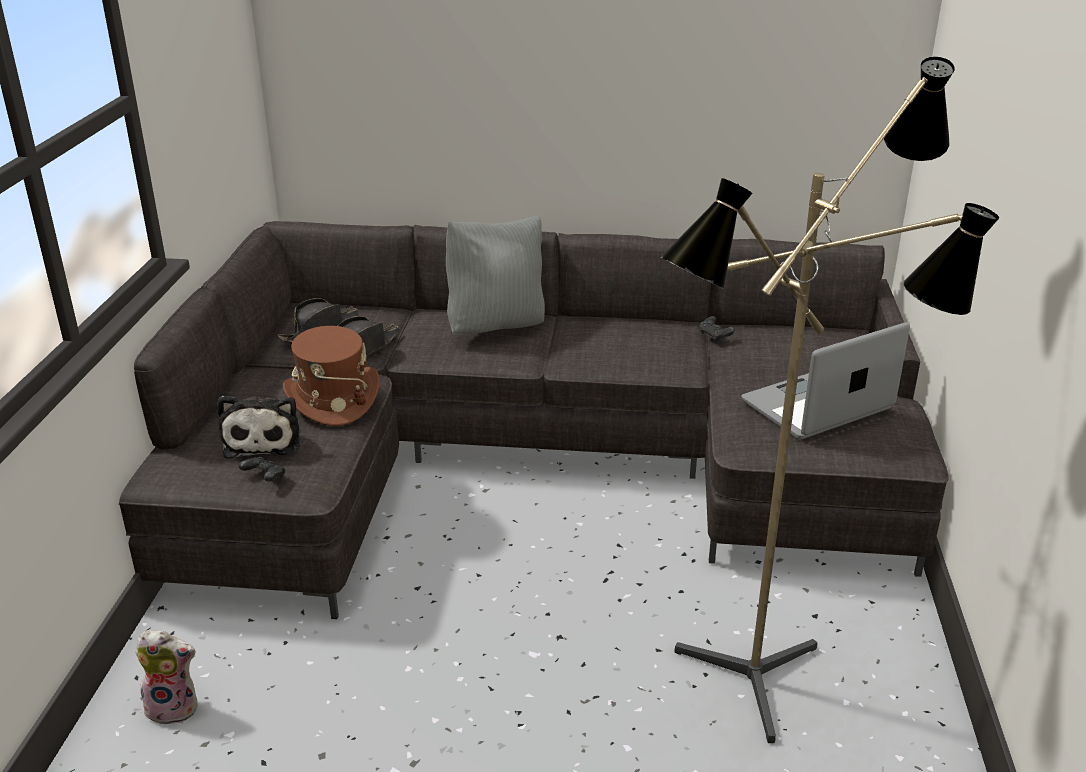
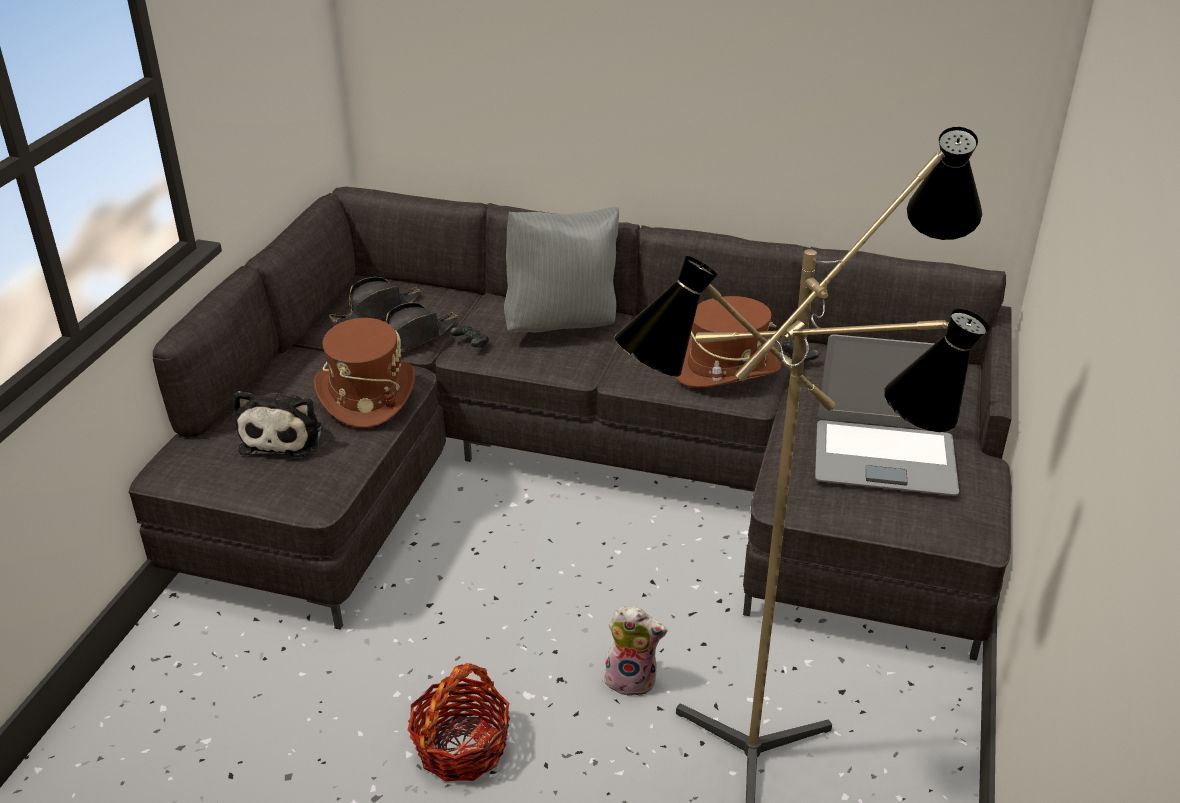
camera: 10 degrees right, 5 degrees up
plush toy [135,630,198,725] -> plush toy moved to [604,606,668,697]
black game controller [239,457,285,482] -> black game controller moved to [450,325,489,347]
laptop [741,322,910,439] -> laptop turned 150 degrees counterclockwise [815,334,959,496]
none -> basket [407,663,510,782]
none -> brown hat [676,296,781,388]

